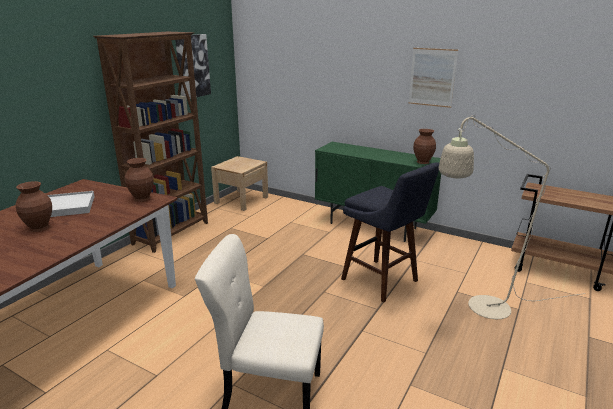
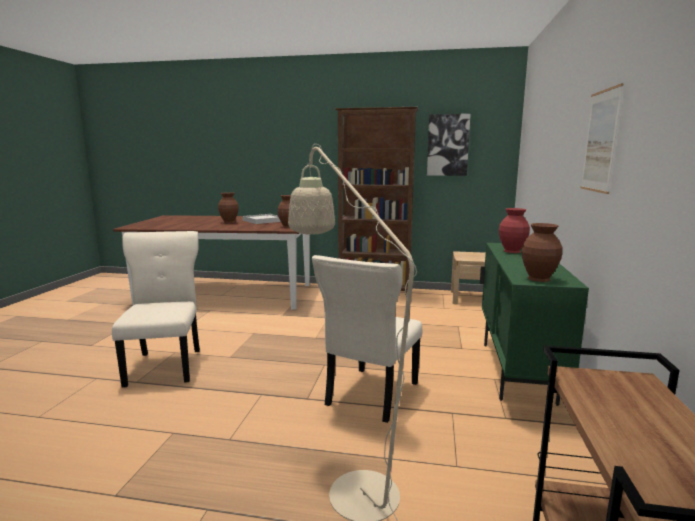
camera: 70 degrees right, 10 degrees down
blue stool [341,162,439,302] -> beige chair [312,255,422,423]
none -> red vase [499,208,530,253]

